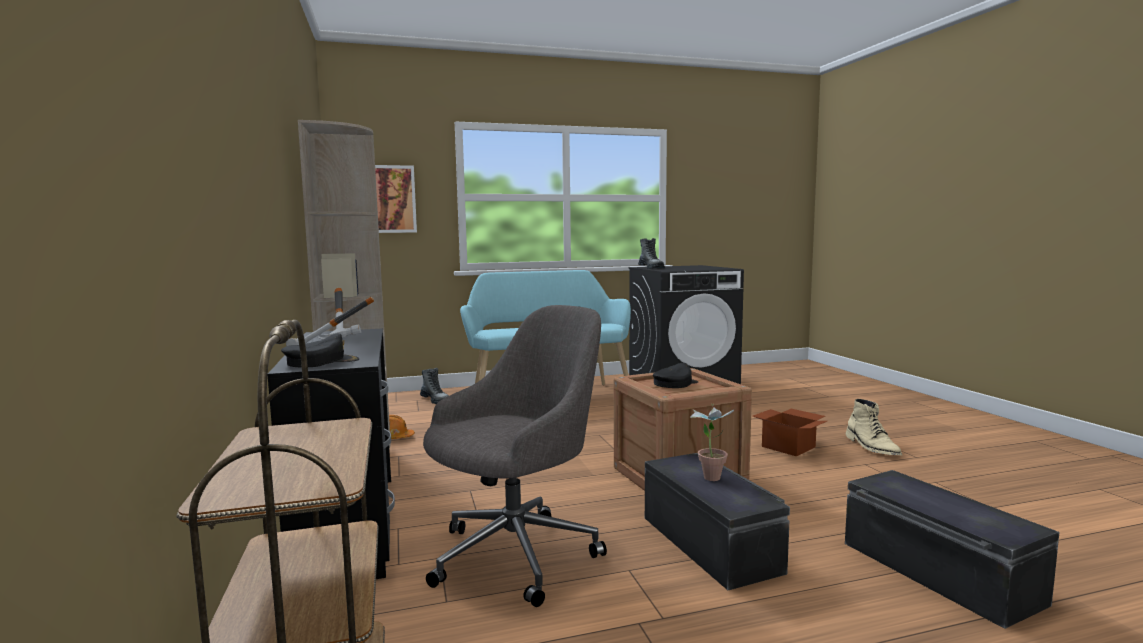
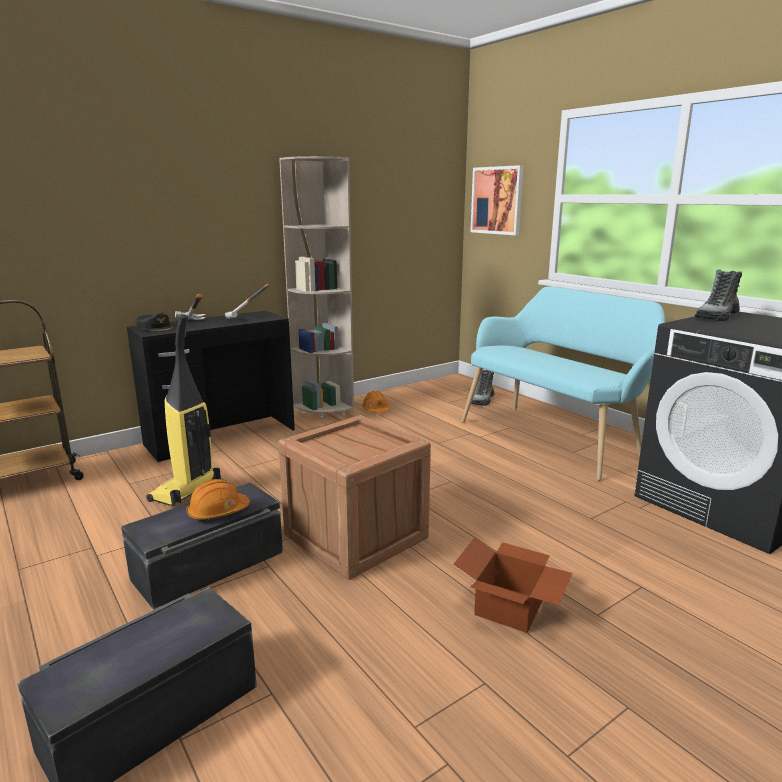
camera: 70 degrees right, 10 degrees up
grey office chair [423,305,607,607] -> vacuum cleaner [146,314,221,506]
black cap [653,363,698,388] -> none
potted plant [690,403,735,481] -> orange hard hat [187,479,250,521]
beige boot [846,399,902,456] -> none

